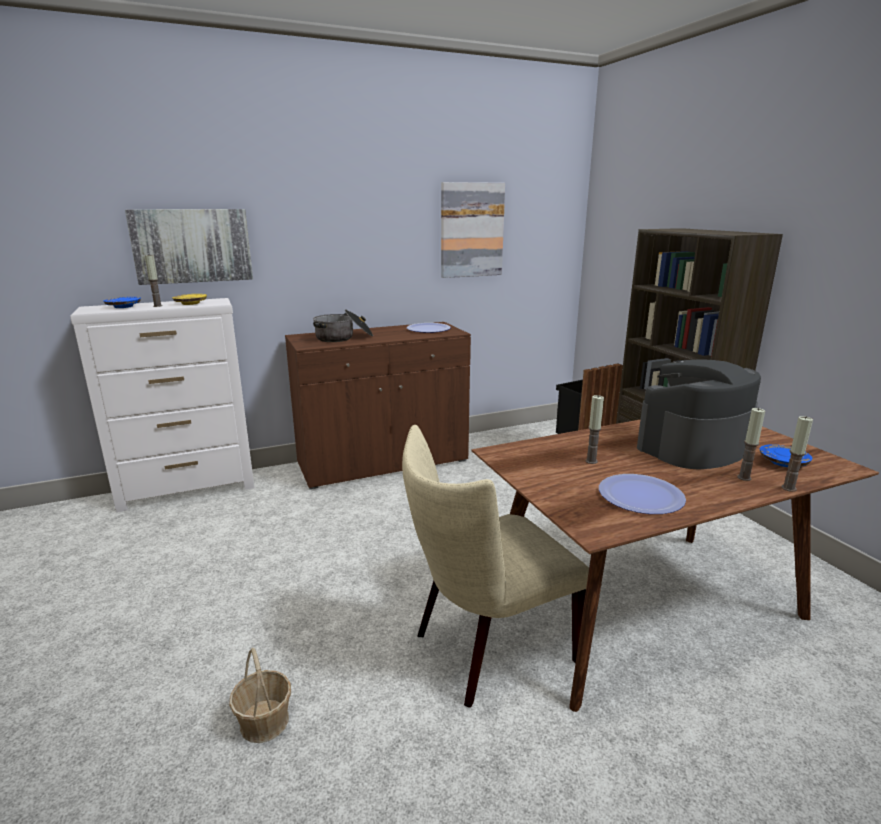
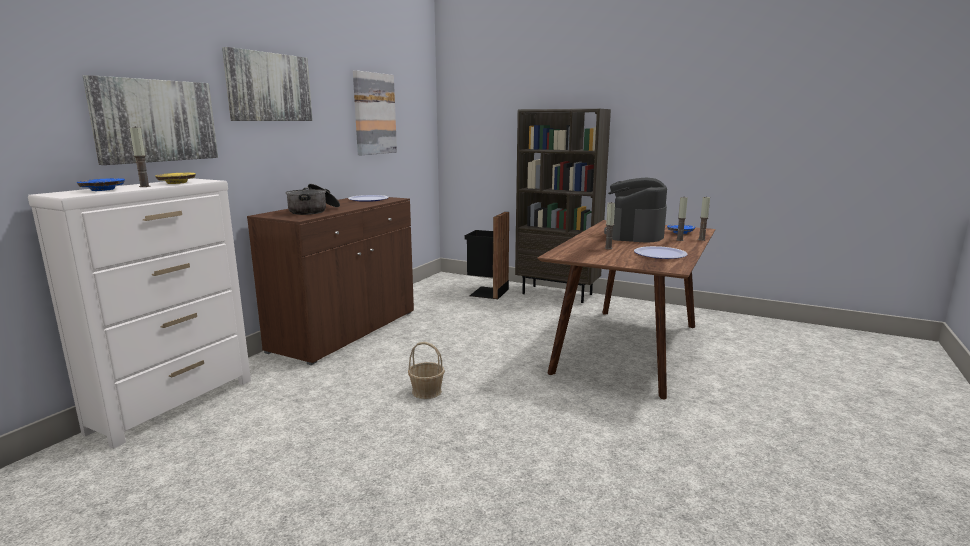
camera: 40 degrees left, 5 degrees down
basket [229,648,291,743] -> basket moved to [408,342,445,399]
beige chair [402,425,589,708] -> none
none -> picture [222,47,313,121]

